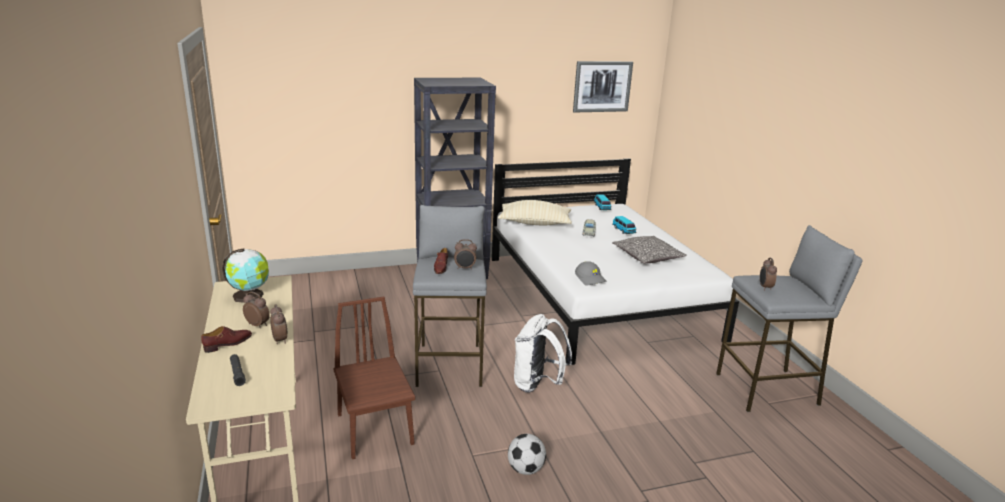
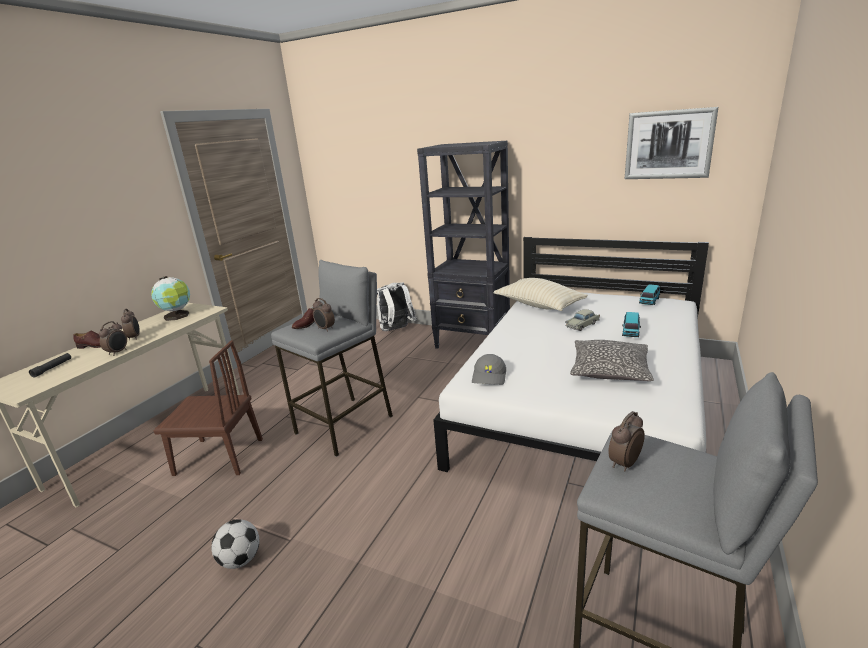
camera: 45 degrees right, 0 degrees up
brown chair [333,296,415,459] -> brown chair turned 75 degrees clockwise [154,340,263,476]
white backpack [514,314,572,393] -> white backpack moved to [377,282,417,331]

